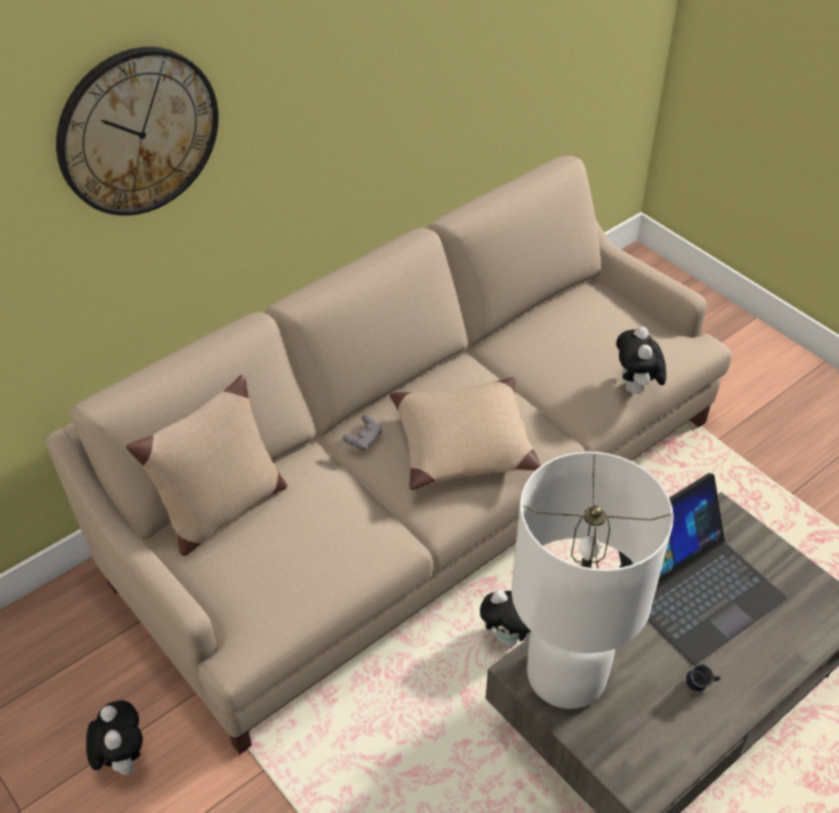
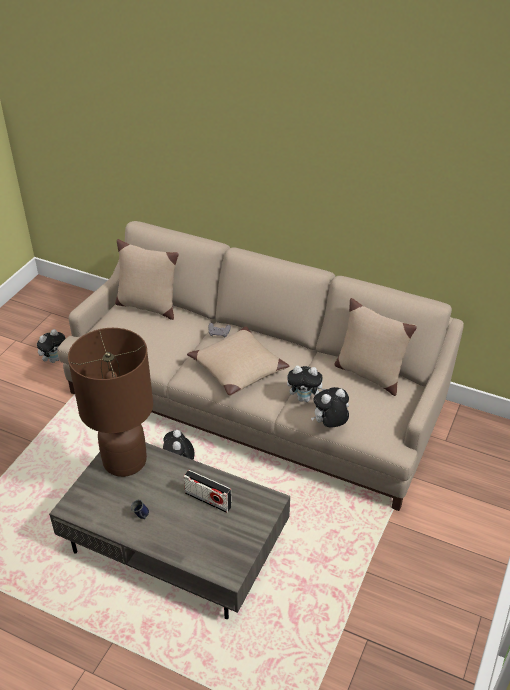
camera: 65 degrees right, 5 degrees down
wall clock [56,47,219,216] -> none
white table lamp [511,451,674,709] -> brown table lamp [68,328,153,477]
laptop [619,473,787,665] -> radio [184,470,232,513]
none -> plush toy [287,366,326,402]
none -> beige pillow [335,298,417,396]

